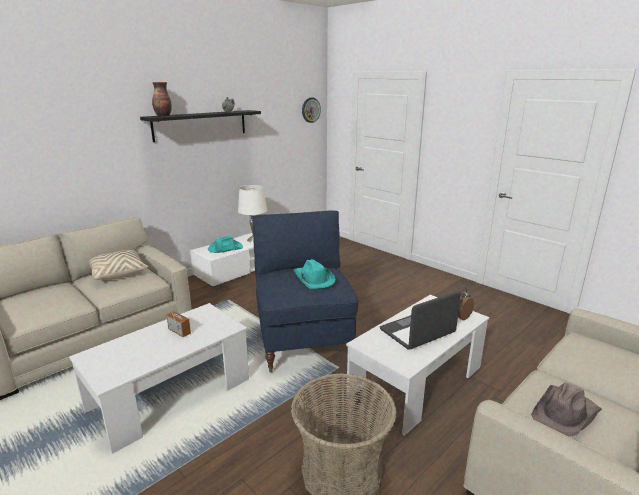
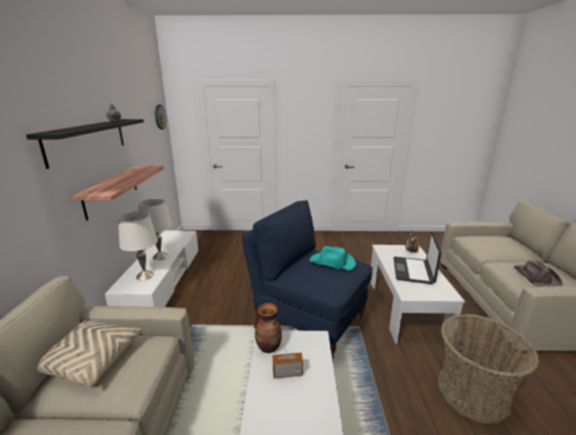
camera: 45 degrees left, 0 degrees up
vase [152,82,172,116] -> vase moved to [255,303,282,353]
turquoise hat [208,236,243,253] -> white table lamp [118,212,158,280]
none -> shelf [72,166,164,221]

